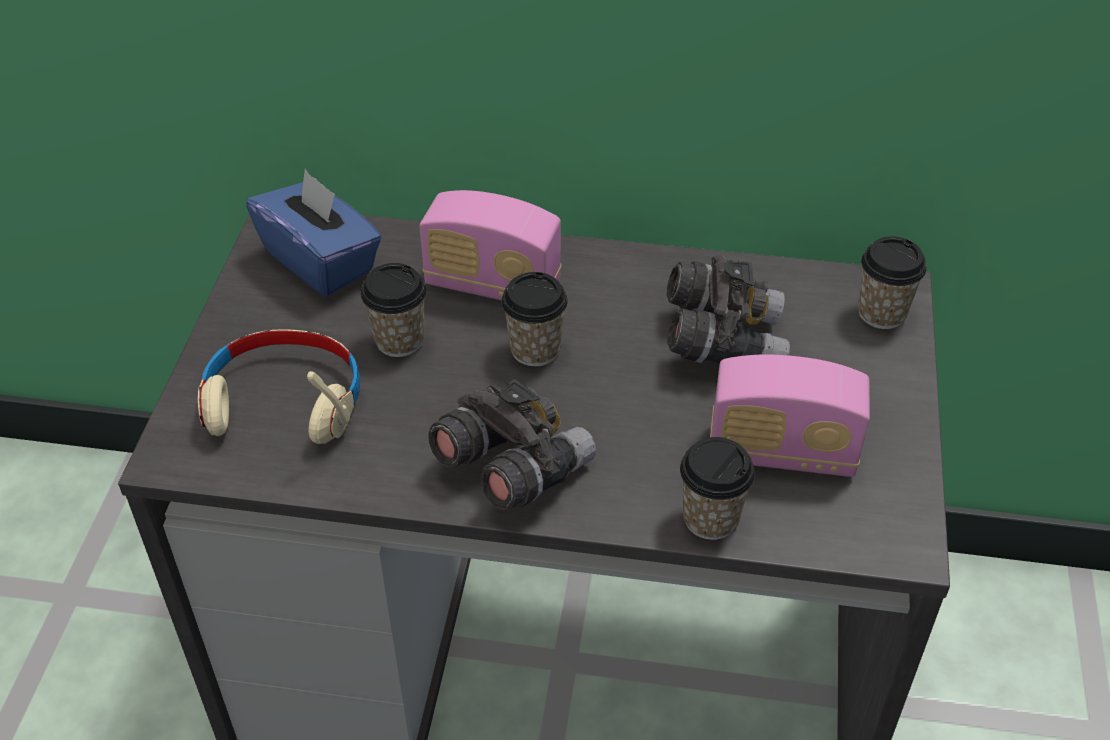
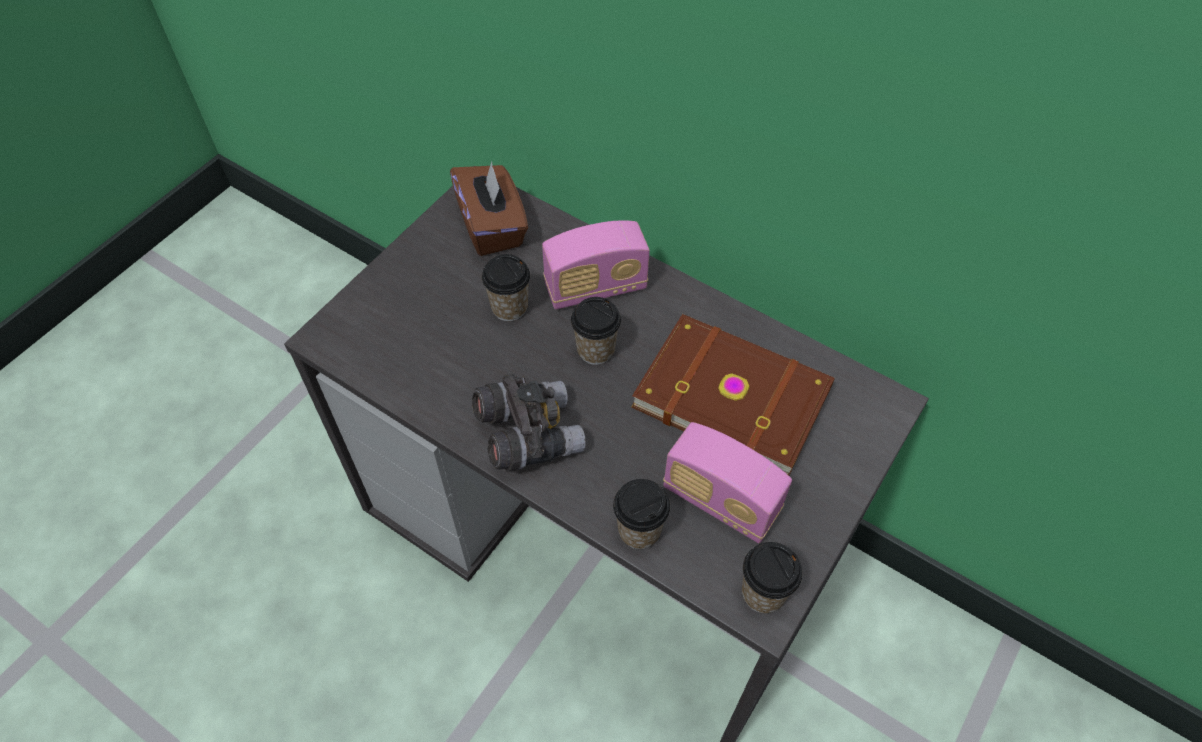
camera: 25 degrees right, 10 degrees up
beige headphones [198,329,360,444] -> none
blue tissue box [246,169,382,297] -> brown tissue box [450,162,528,256]
radio [419,190,562,300] -> radio turned 60 degrees counterclockwise [542,221,650,309]
grey binoculars [666,255,790,363] -> brown book [631,314,835,475]
cup [858,236,927,329] -> cup moved to [742,542,802,613]

